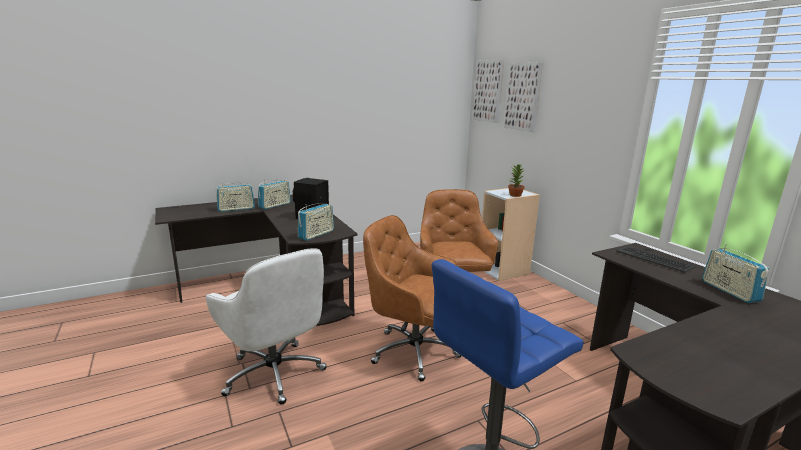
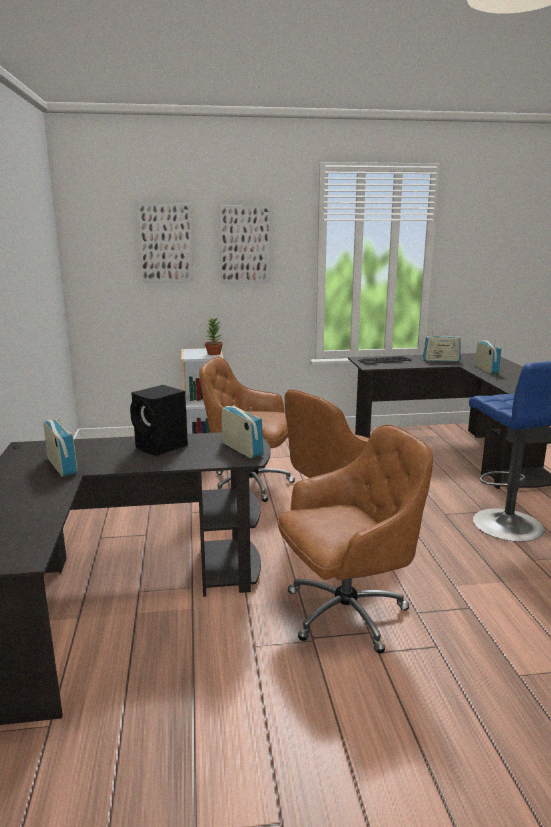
camera: 70 degrees left, 0 degrees up
white office chair [206,248,326,405] -> brown office chair [278,425,433,654]
radio [216,181,255,212] -> radio moved to [475,340,501,374]
picture [473,60,504,123] -> picture moved to [219,206,270,284]

